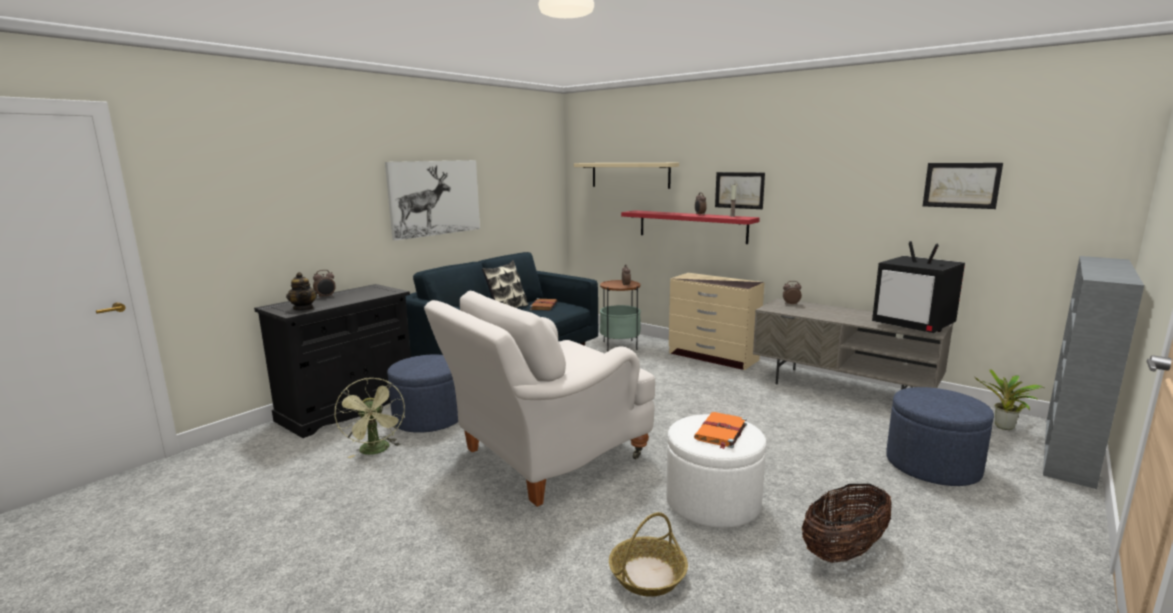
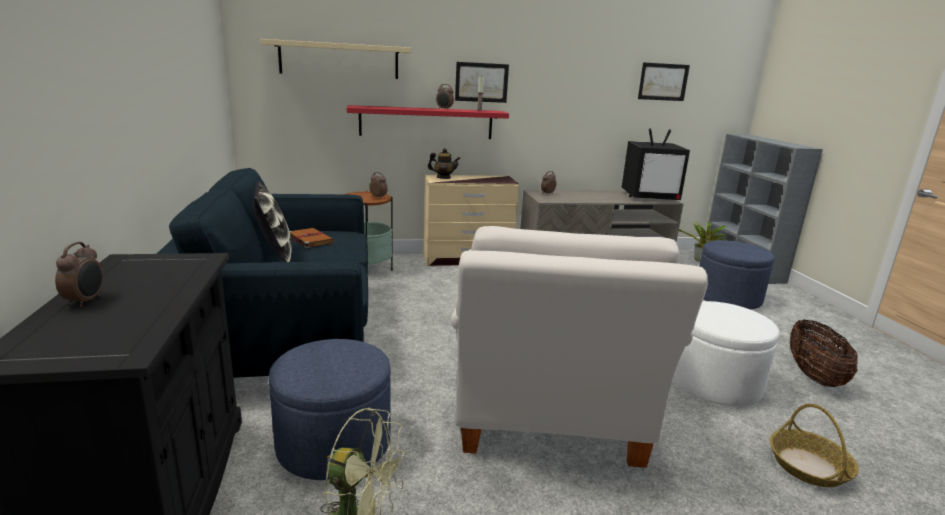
camera: 50 degrees left, 5 degrees up
teapot [286,272,317,311] -> teapot moved to [428,148,460,179]
picture [385,160,480,241] -> none
orange book [694,412,747,449] -> none

